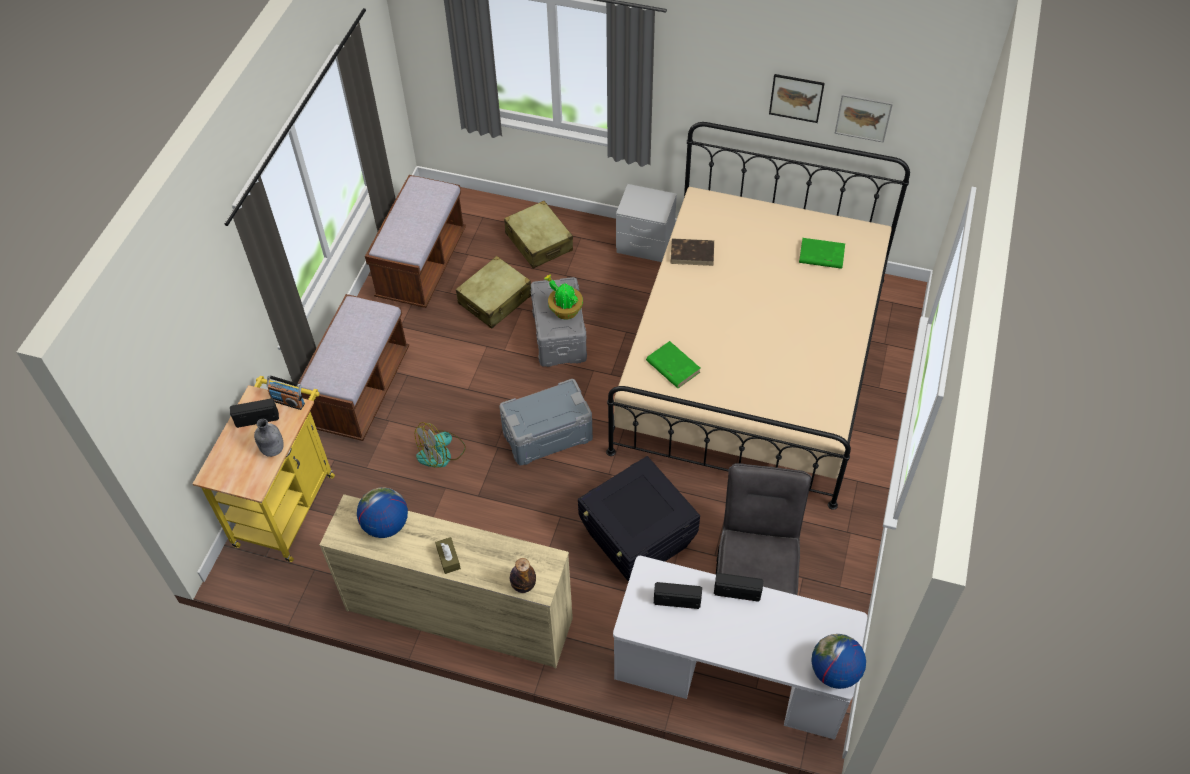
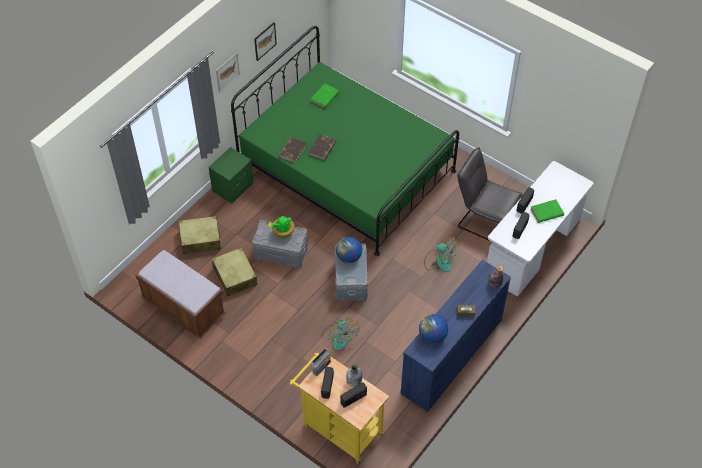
camera: 70 degrees left, 0 degrees up
brown bench [298,294,409,441] -> none
beige dresser [319,494,573,668] -> blue dresser [401,260,511,412]
black storage box [578,456,700,582] -> fan [424,237,459,272]
beige bed [606,122,910,510] -> green bed [231,26,459,256]
grey nightstand [616,184,677,262] -> green nightstand [208,147,254,204]
green book [646,341,700,388] -> green book moved to [531,199,564,223]
globe [811,634,866,689] -> globe moved to [336,237,362,263]
picture [834,94,893,143] -> picture moved to [216,53,240,92]
none -> brown book [309,134,336,160]
none -> radio [340,382,367,408]

